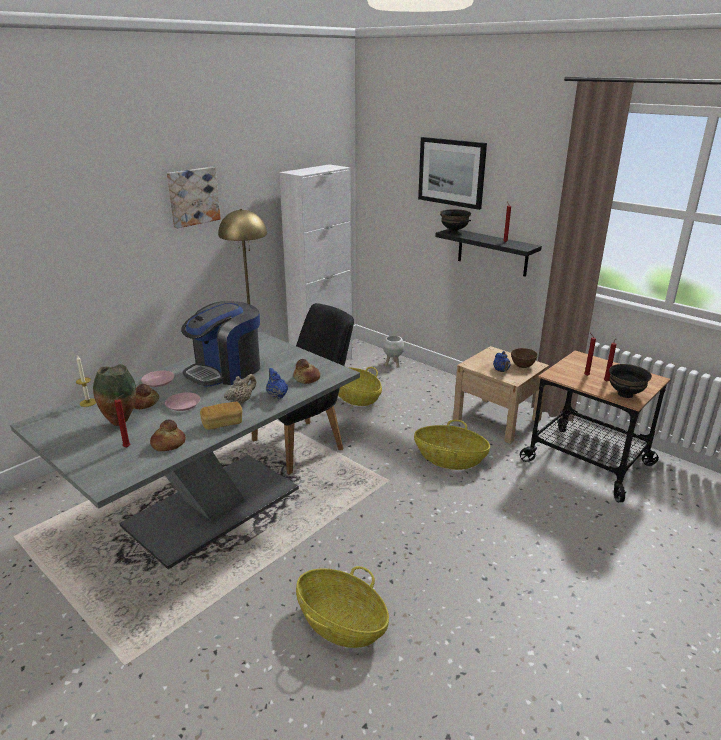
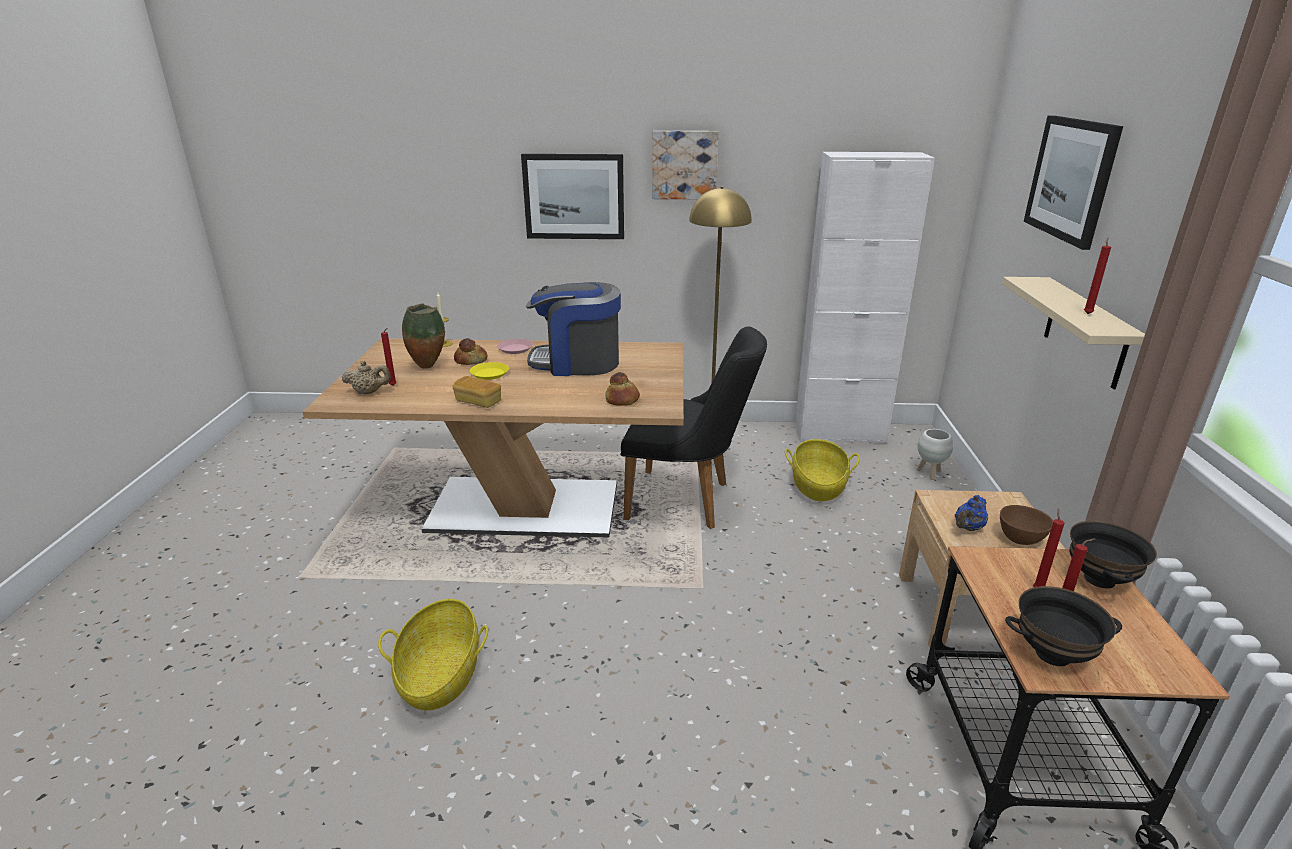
camera: 50 degrees right, 0 degrees up
grey dining table [10,332,360,569] -> brown dining table [303,338,684,538]
bread [150,419,186,451] -> none
pink plate [165,392,200,411] -> yellow plate [470,362,509,380]
beige teapot [224,374,256,404] -> beige teapot moved to [342,361,391,394]
blue teapot [266,368,288,399] -> none
basket [414,420,490,470] -> none
black shelf [435,229,542,277] -> beige shelf [1002,277,1145,389]
black bowl [440,209,471,233] -> black bowl moved to [1070,521,1157,588]
none -> picture [521,154,624,239]

